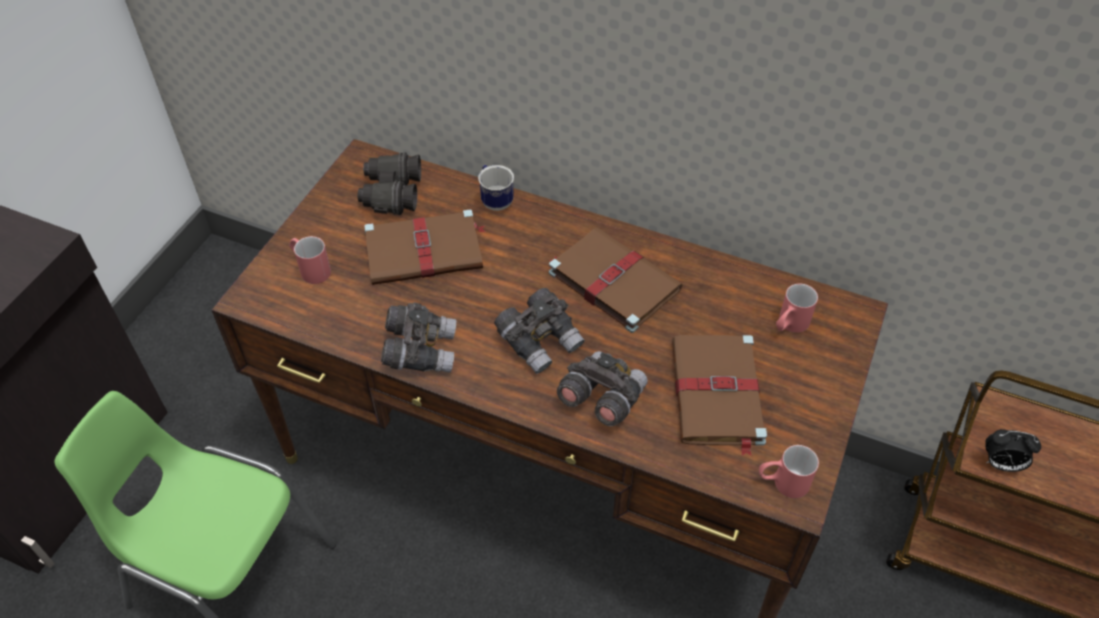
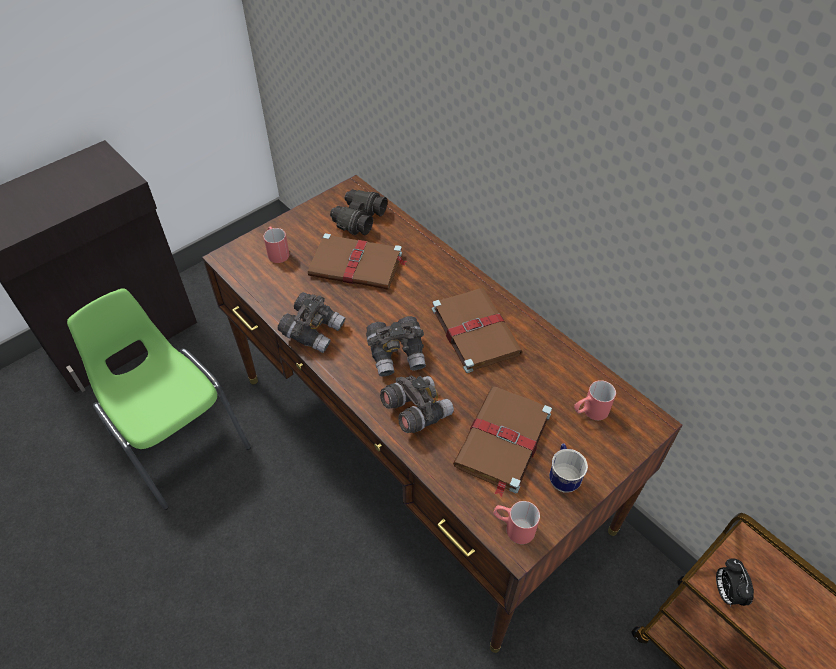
camera: 25 degrees right, 0 degrees up
mug [478,165,514,211] -> mug moved to [549,443,588,493]
alarm clock [985,429,1041,472] -> alarm clock turned 45 degrees clockwise [716,558,754,607]

